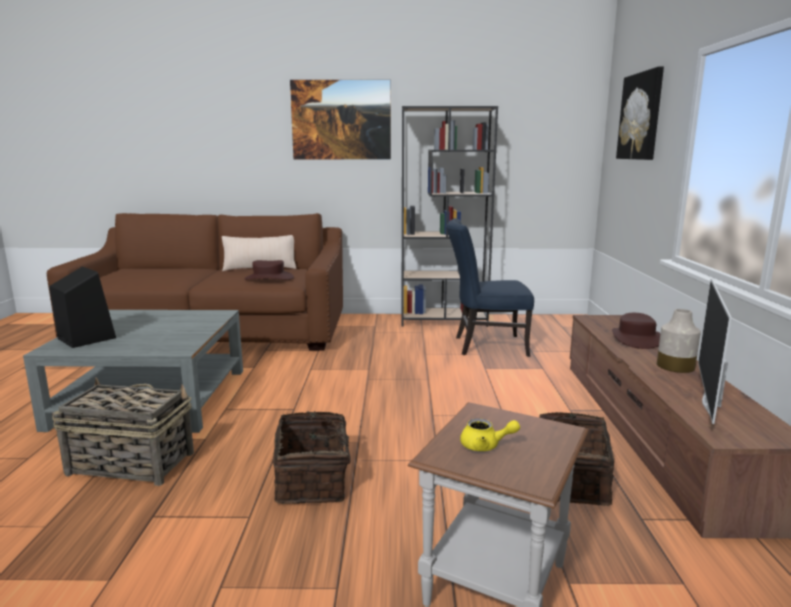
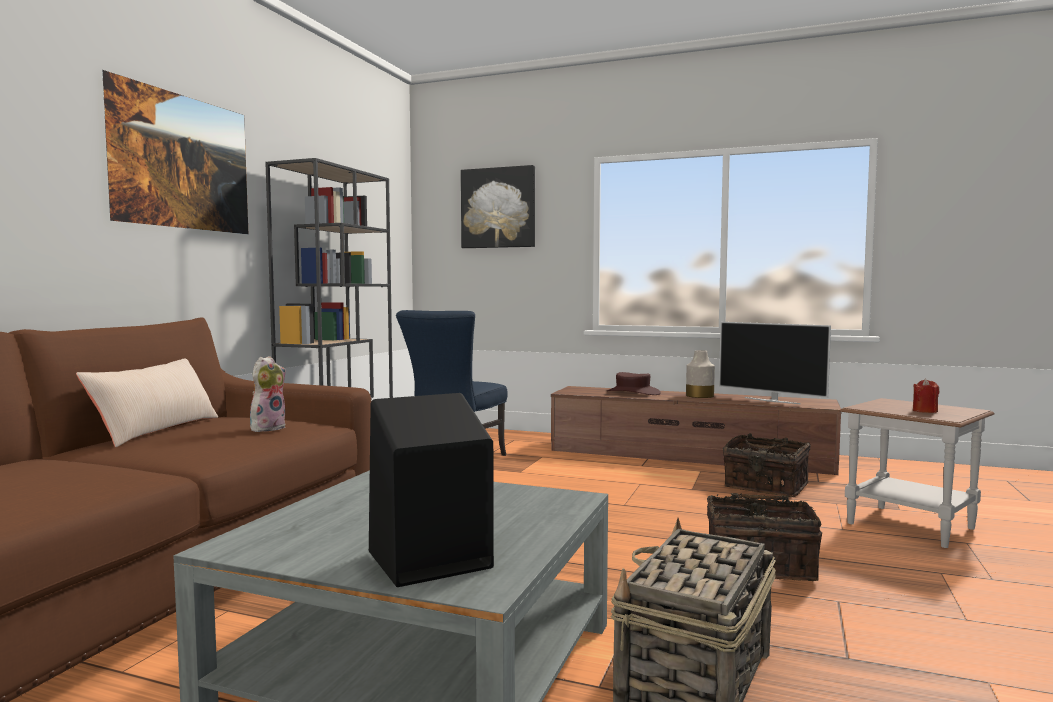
camera: 70 degrees left, 10 degrees down
brown hat [244,260,294,280] -> plush toy [250,356,286,432]
yellow teapot [460,418,520,451] -> red candle [913,379,939,413]

